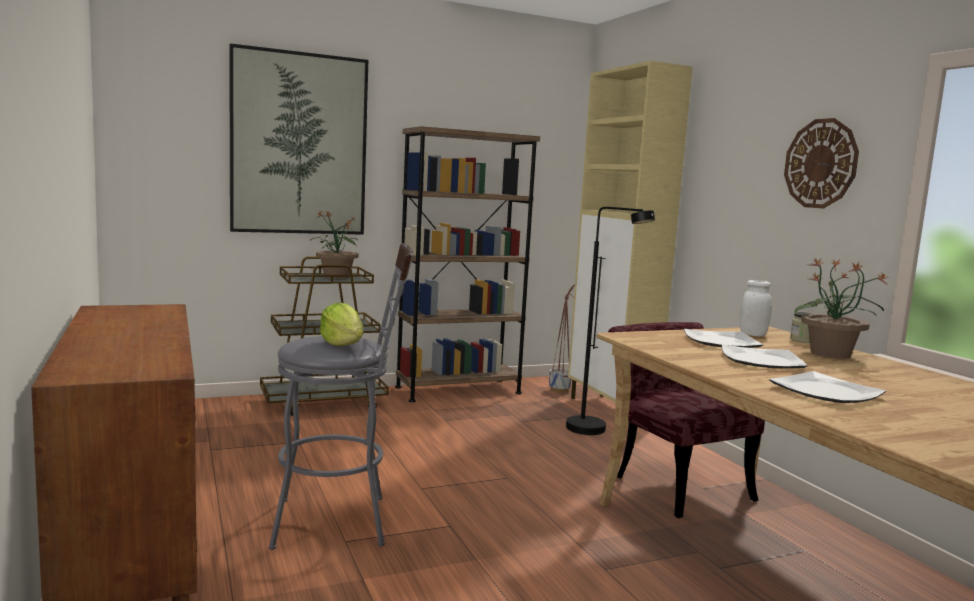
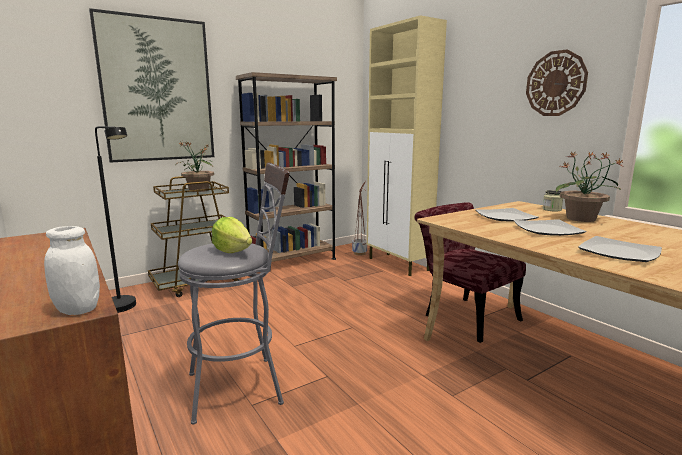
camera: 10 degrees left, 5 degrees up
black floor lamp [566,207,655,435] -> black floor lamp moved to [95,126,136,313]
white jar [739,280,772,336] -> white jar moved to [44,226,100,315]

